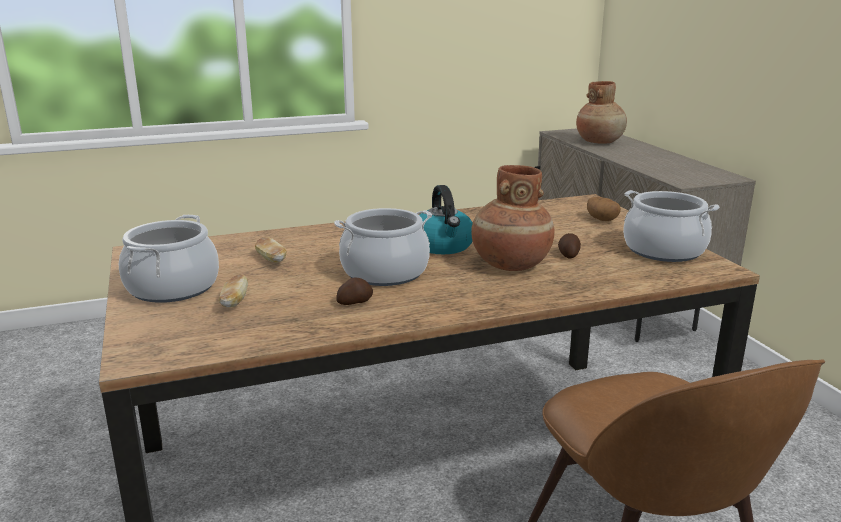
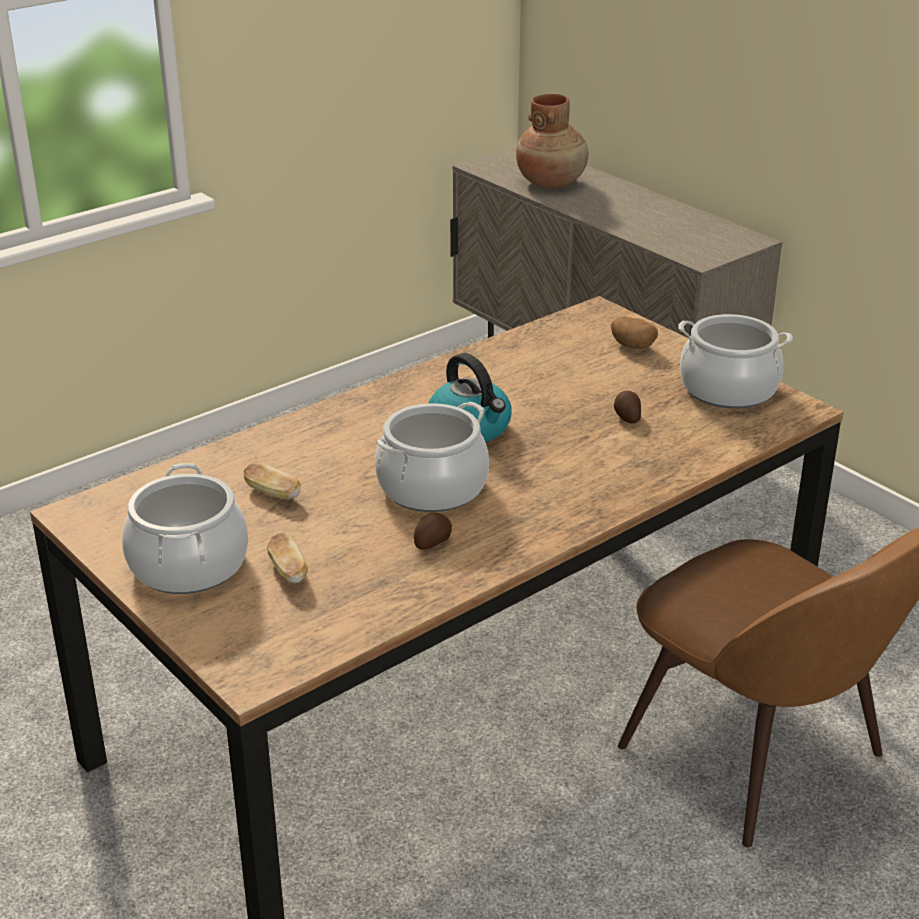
camera: 20 degrees left, 10 degrees up
brown vase [471,165,554,271] -> none

